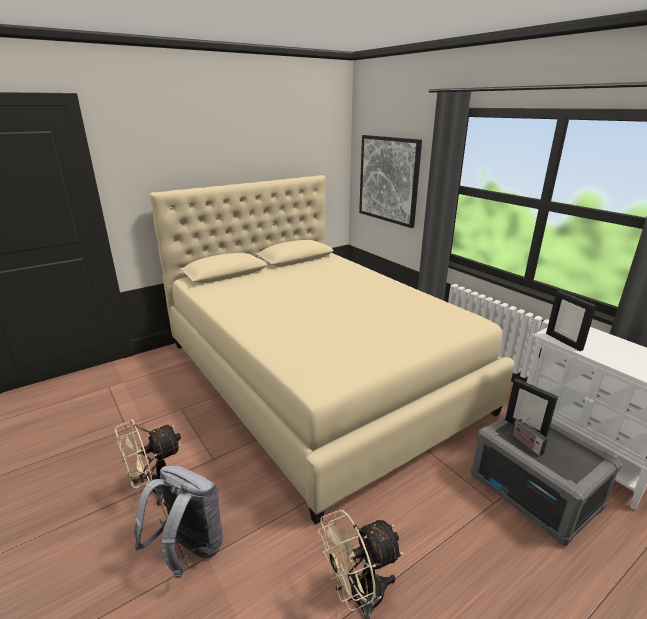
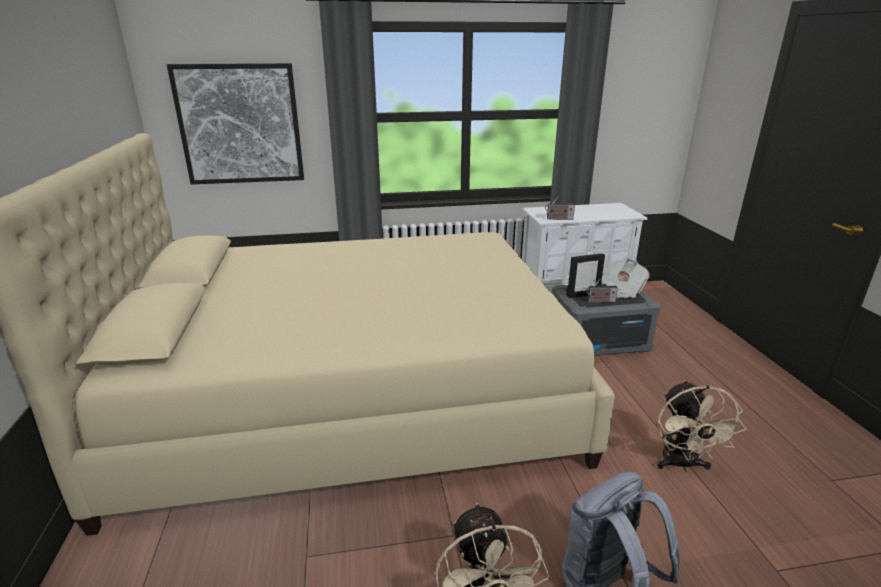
camera: 65 degrees left, 0 degrees up
picture frame [546,290,596,351] -> radio [545,196,575,220]
none -> newspaper [602,258,650,298]

